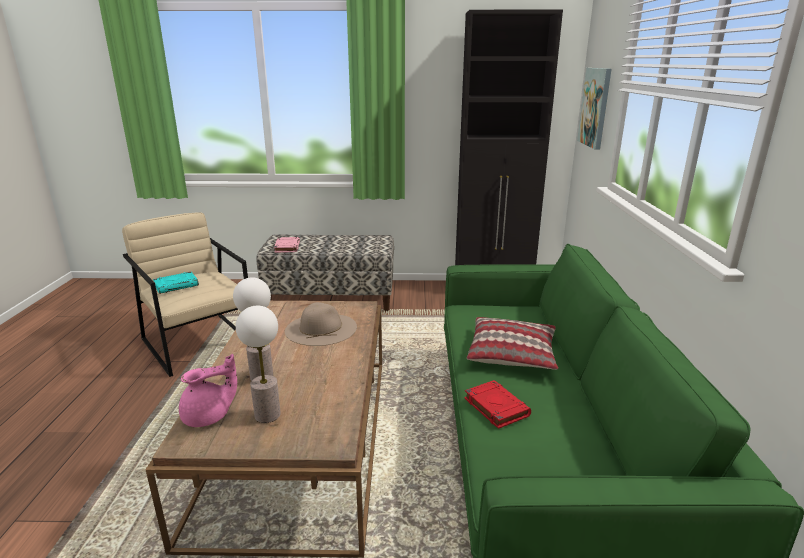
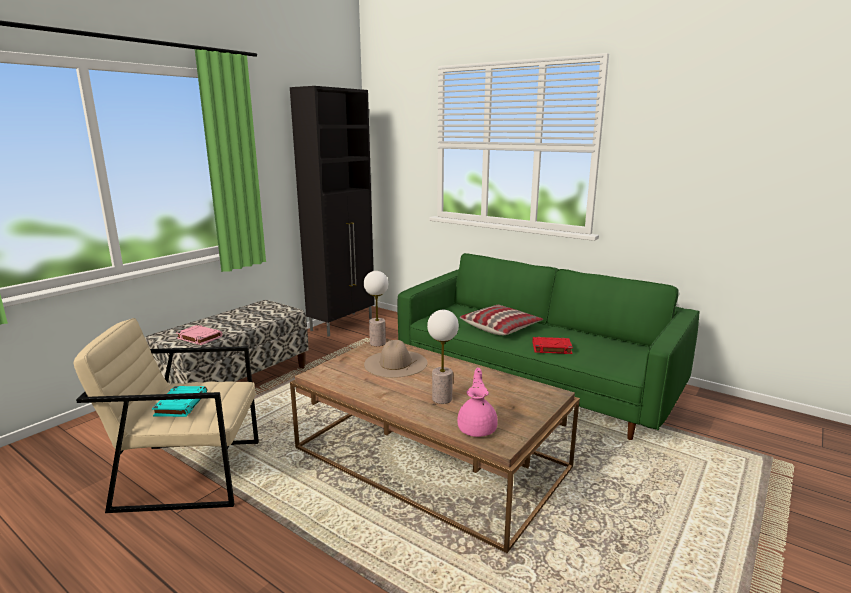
camera: 55 degrees left, 5 degrees down
table lamp [236,306,281,423] -> table lamp moved to [364,271,388,346]
picture [577,68,612,149] -> none

